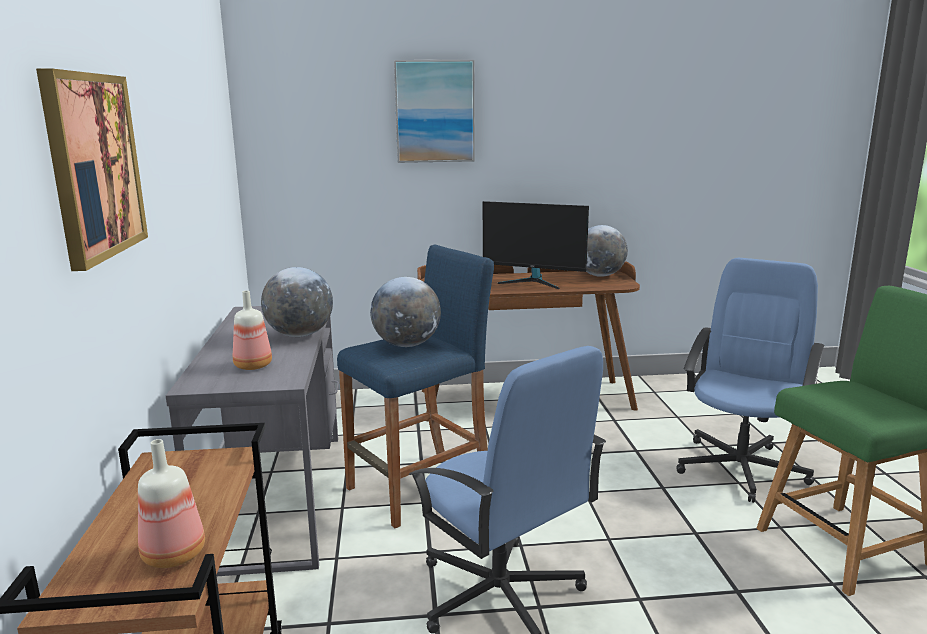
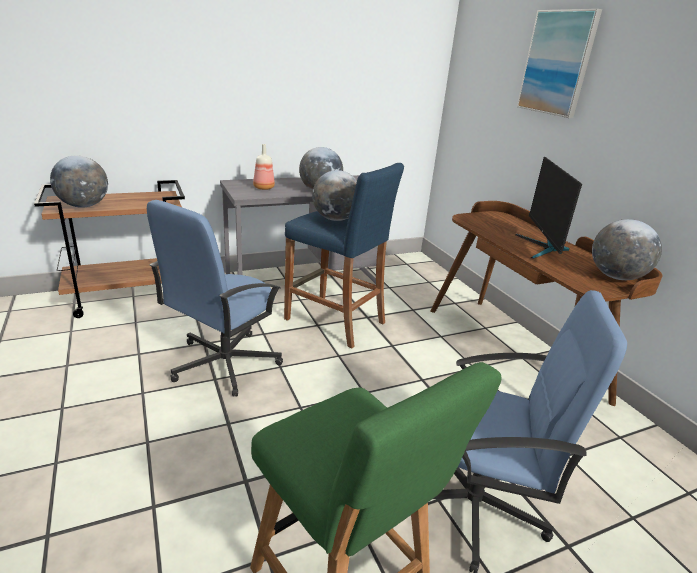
camera: 70 degrees right, 10 degrees up
picture [36,69,148,271] -> none
bottle [138,439,205,568] -> globe [50,155,108,208]

